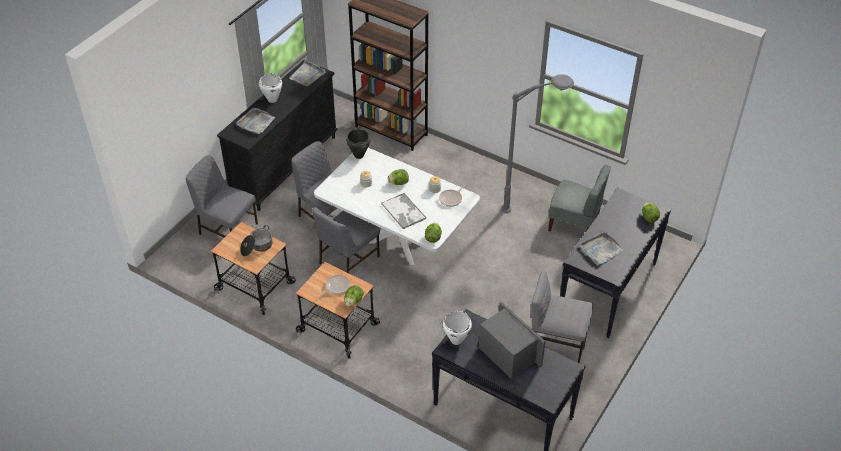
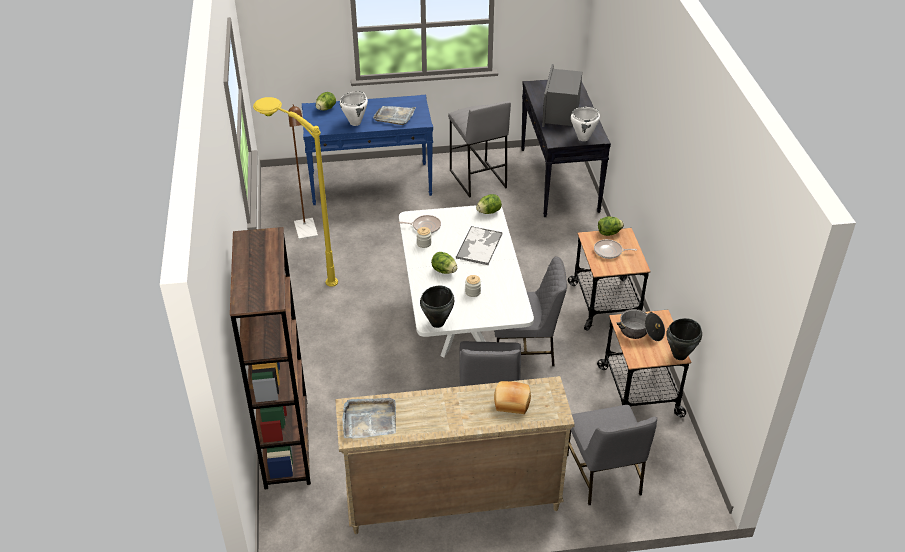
camera: 130 degrees left, 5 degrees down
black dresser [217,60,337,211] -> beige dresser [335,376,575,534]
grey tray [236,108,275,134] -> bread [494,381,531,414]
white cooking pot [259,73,282,103] -> white cooking pot moved to [340,91,368,126]
grey floor lamp [501,74,574,213] -> yellow floor lamp [253,97,338,287]
grey chair [548,165,611,232] -> brown floor lamp [288,104,318,240]
black console table [560,188,671,339] -> blue console table [302,95,433,205]
none -> black cooking pot [666,318,702,360]

